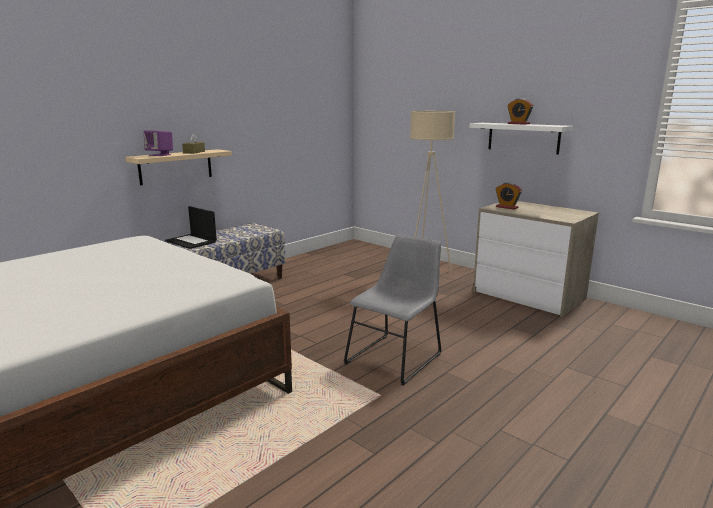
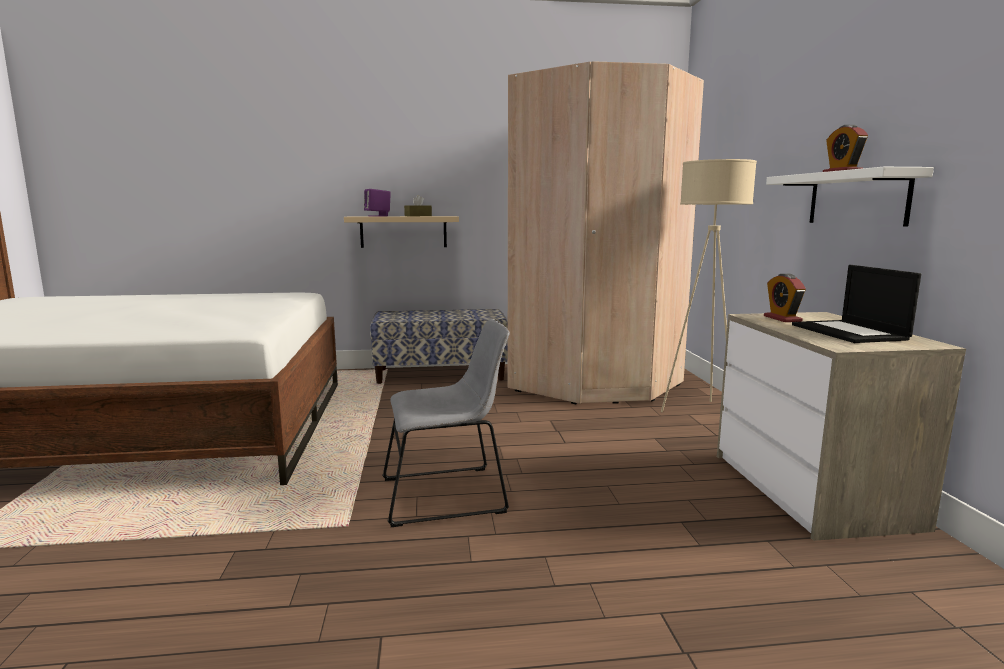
camera: 40 degrees right, 5 degrees down
laptop [165,206,217,249] -> laptop moved to [792,265,921,343]
none -> beige wardrobe [507,61,704,405]

